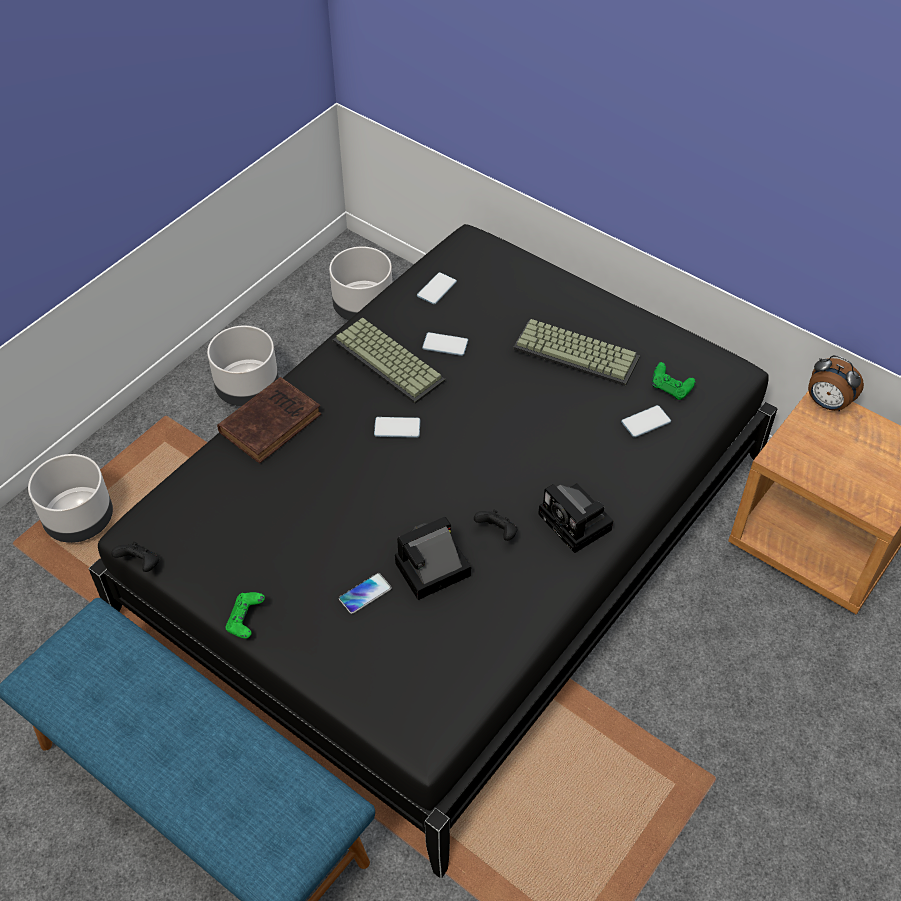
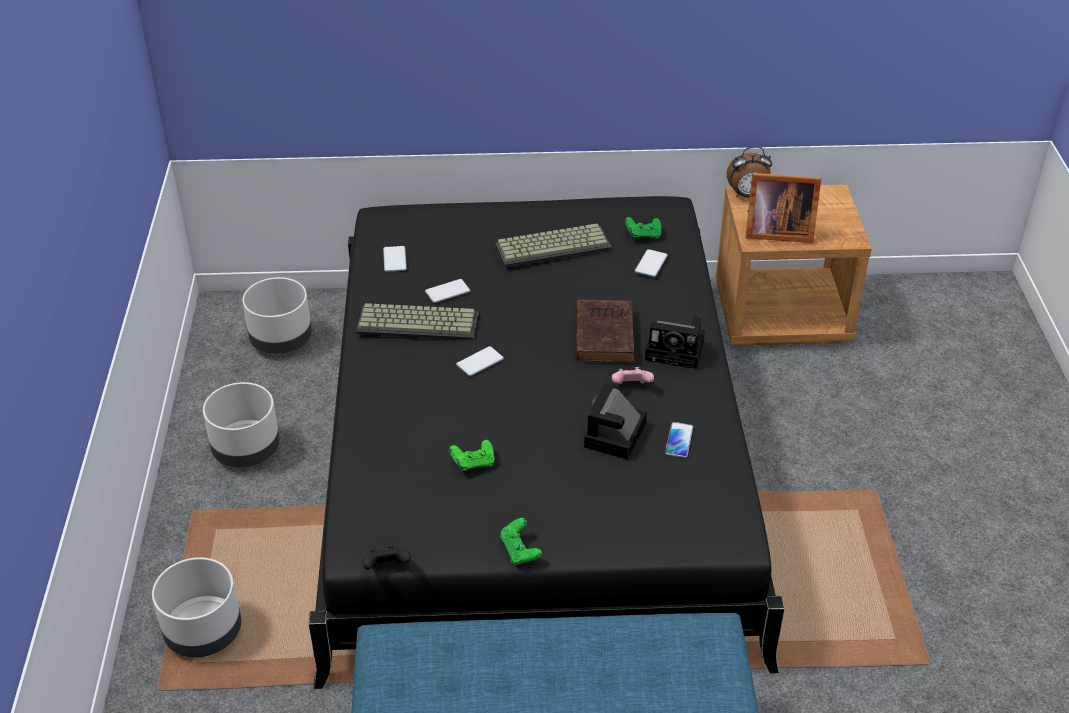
camera: 40 degrees left, 10 degrees down
brown book [217,377,321,463] -> brown book moved to [576,299,634,363]
phone [339,573,392,614] -> phone moved to [665,422,693,458]
black game controller [474,510,517,541] -> pink game controller [612,367,654,384]
none -> green game controller [449,440,495,471]
none -> picture frame [746,173,821,243]

